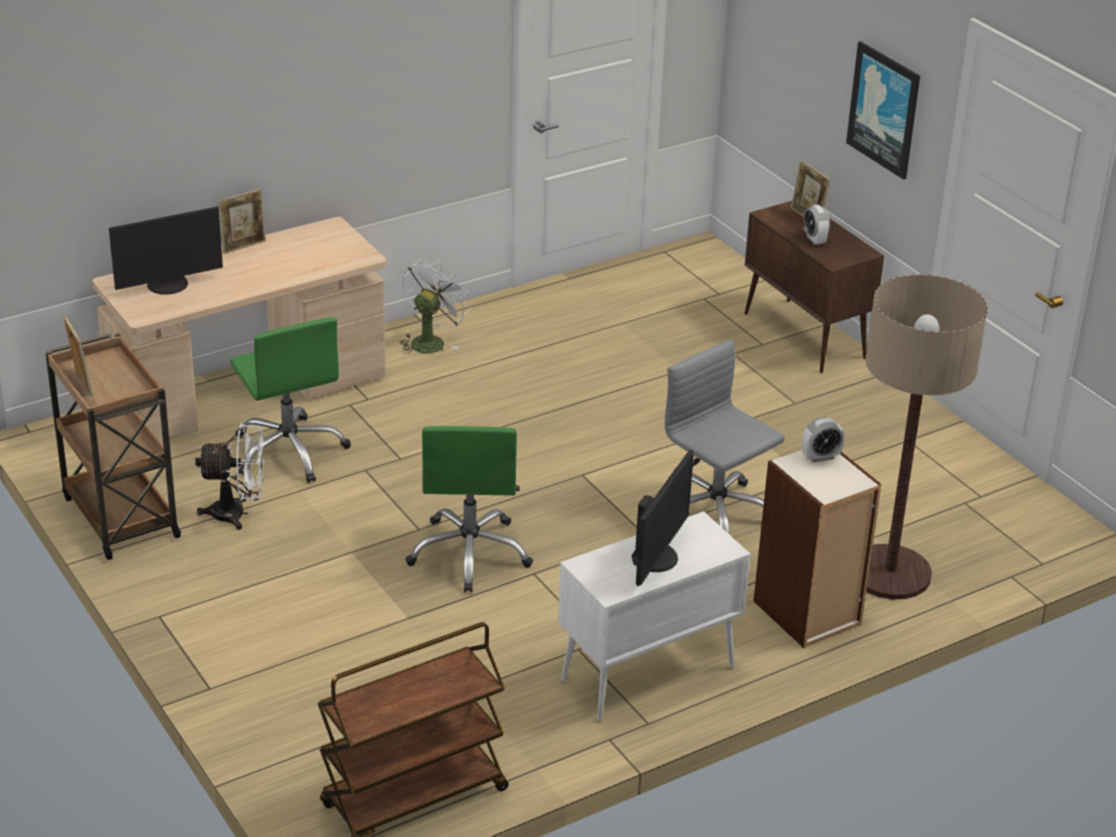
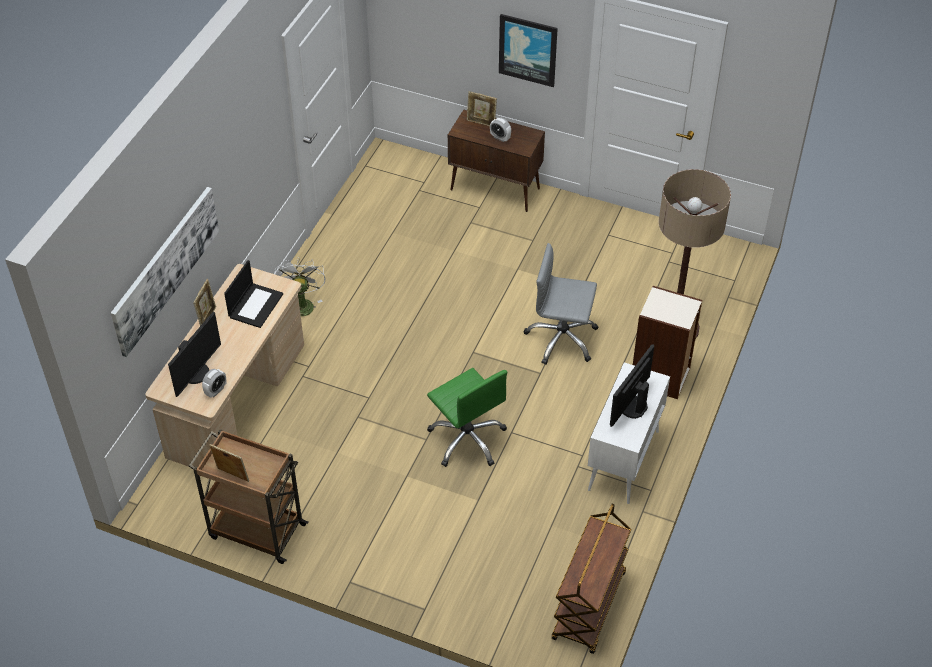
camera: 35 degrees left, 15 degrees up
white fan [195,423,264,530] -> none
green office chair [230,317,351,483] -> none
monitor [632,450,694,586] -> monitor turned 135 degrees counterclockwise [610,344,654,427]
alarm clock [802,417,845,463] -> alarm clock moved to [202,369,226,398]
none -> picture [111,187,219,357]
none -> laptop [224,260,283,328]

